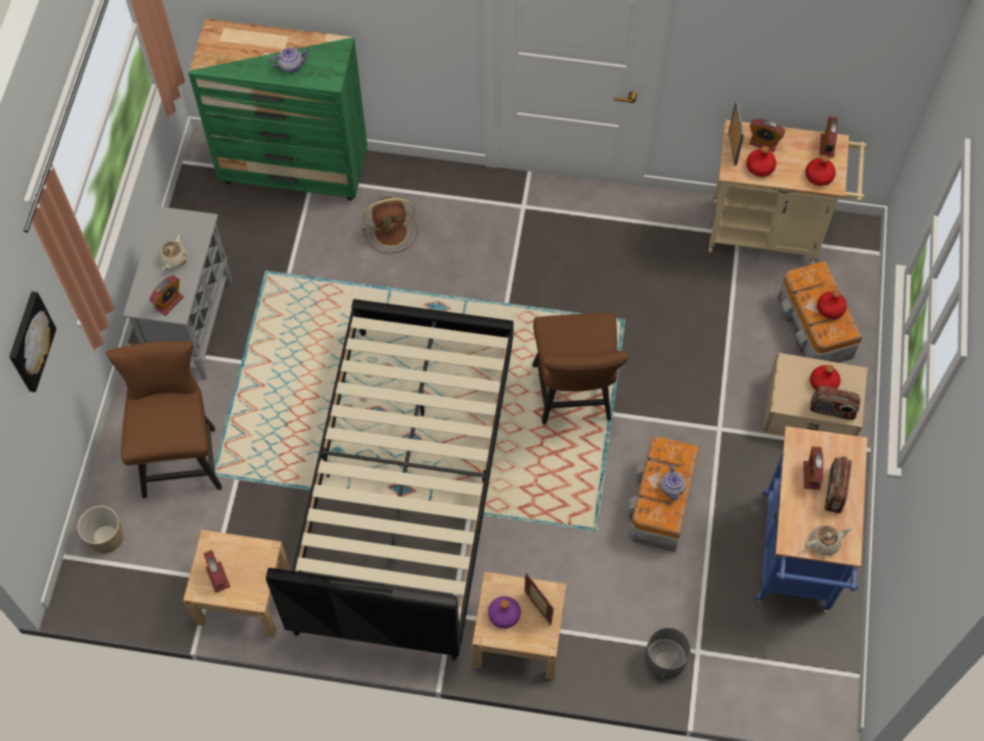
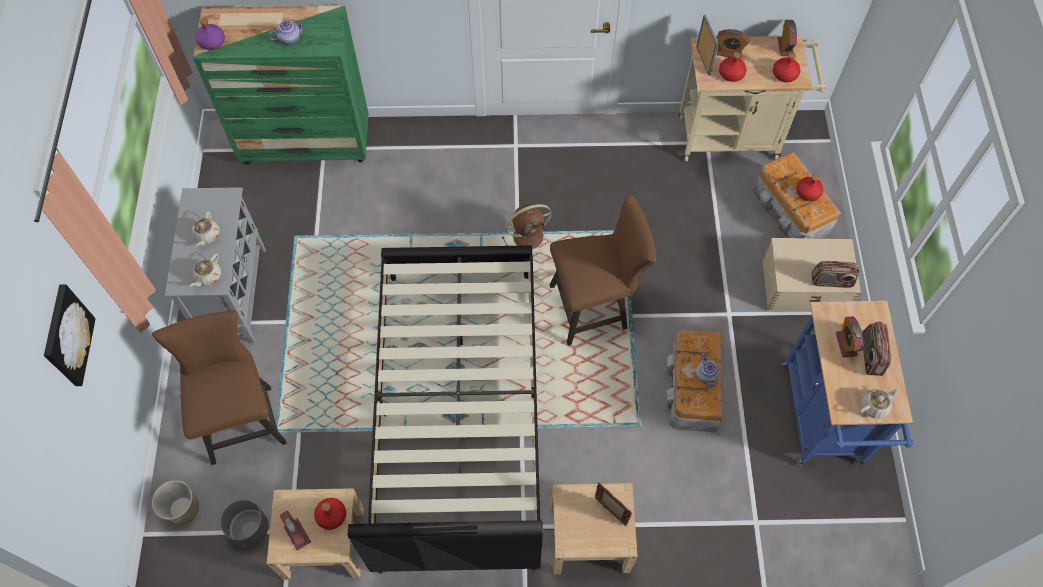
camera: 10 degrees left, 0 degrees up
alarm clock [149,275,184,316] -> beige teapot [190,253,221,287]
brown fan [363,197,417,254] -> brown fan moved to [502,204,552,249]
purple bottle [488,596,521,629] -> purple bottle moved to [195,18,225,50]
brown chair [532,312,629,424] -> brown chair turned 90 degrees counterclockwise [550,195,657,346]
grey planter [644,628,691,679] -> grey planter moved to [220,500,269,548]
red bottle [810,365,841,390] -> red bottle moved to [314,498,346,530]

